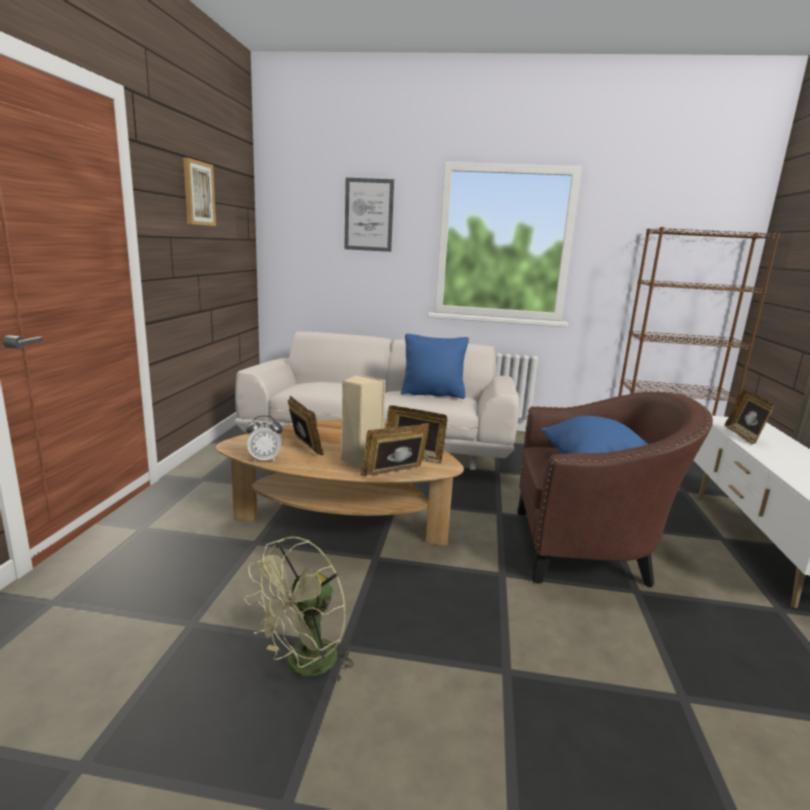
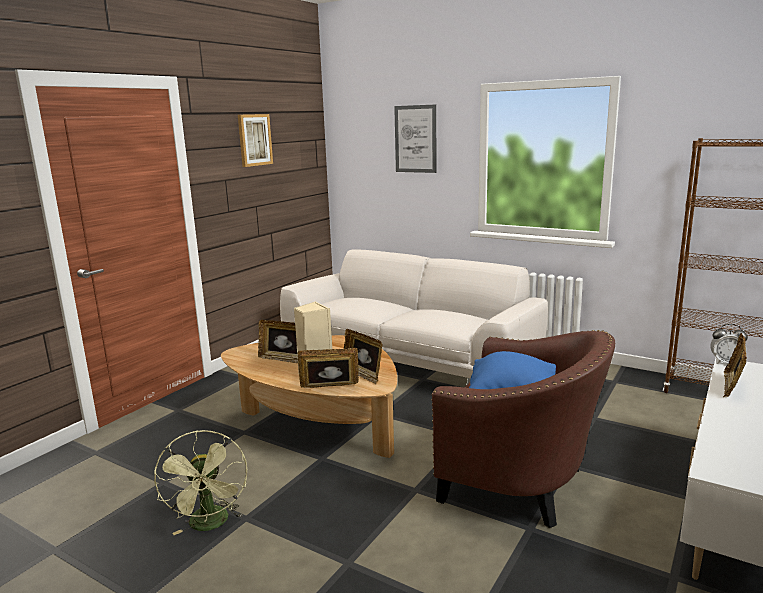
camera: 25 degrees right, 0 degrees up
green fan [244,537,354,683] -> green fan turned 75 degrees counterclockwise [154,430,247,535]
alarm clock [246,415,283,462] -> alarm clock moved to [710,324,748,364]
picture frame [287,395,324,455] -> picture frame turned 120 degrees clockwise [258,320,298,363]
blue pillow [401,333,469,399] -> none

